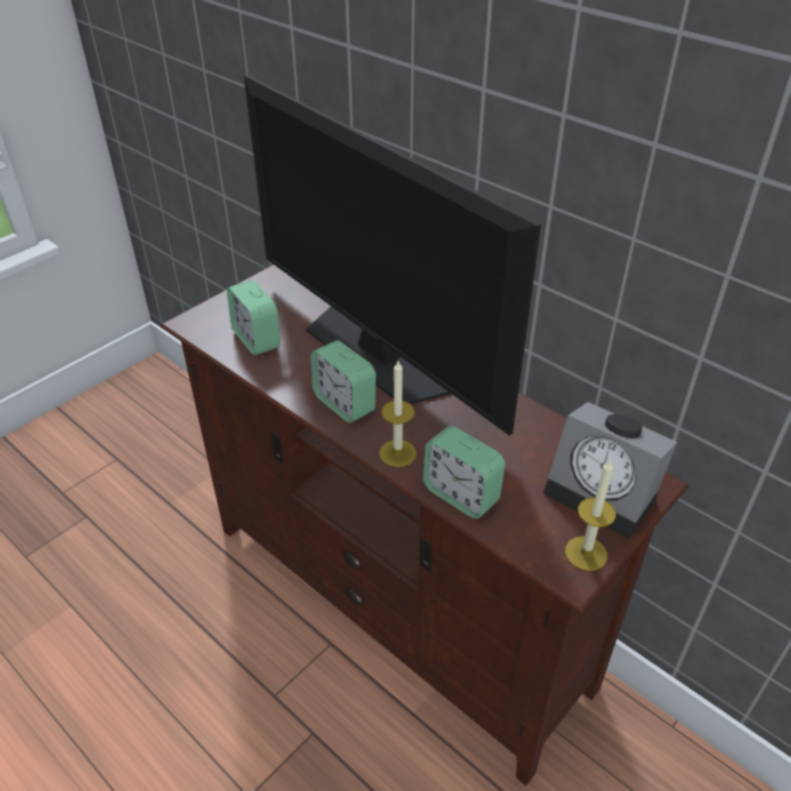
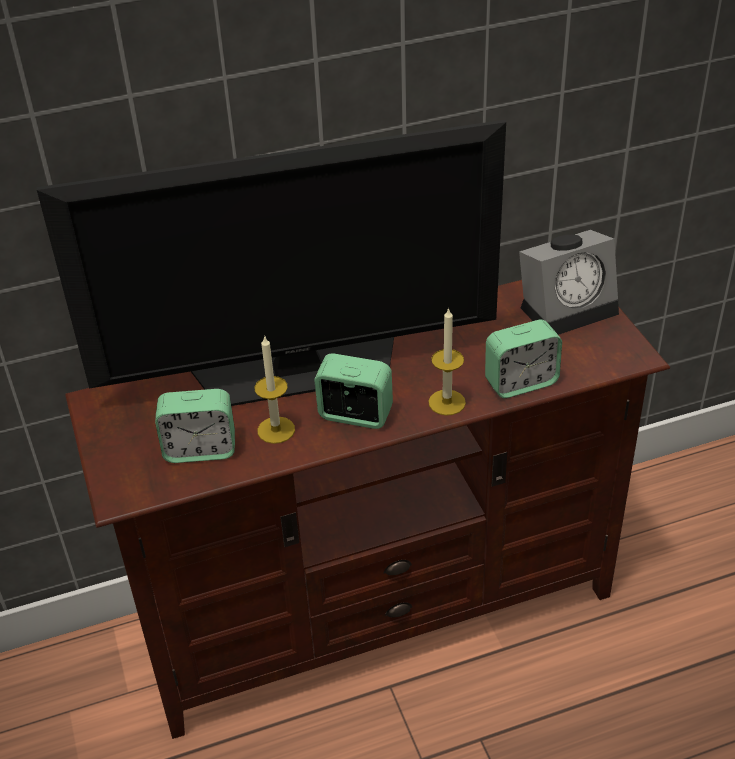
camera: 60 degrees left, 0 degrees up
alarm clock [311,340,376,423] -> alarm clock turned 150 degrees counterclockwise [314,353,393,429]
candle [565,458,616,571] -> candle moved to [254,335,295,444]

